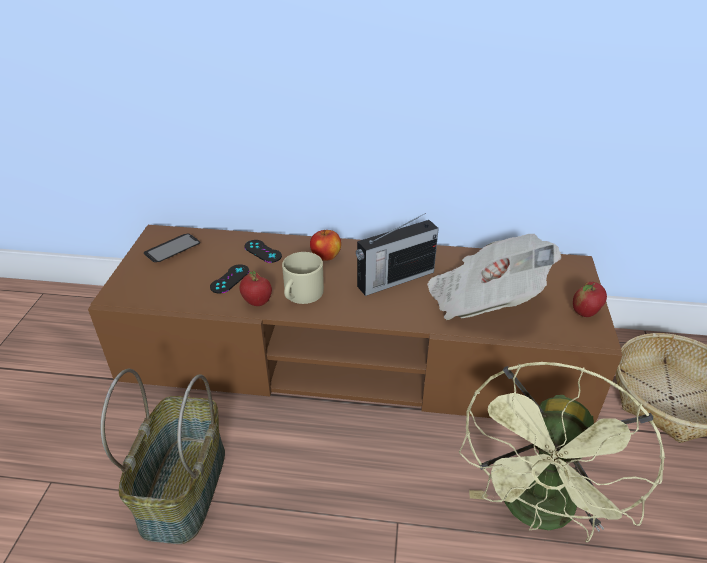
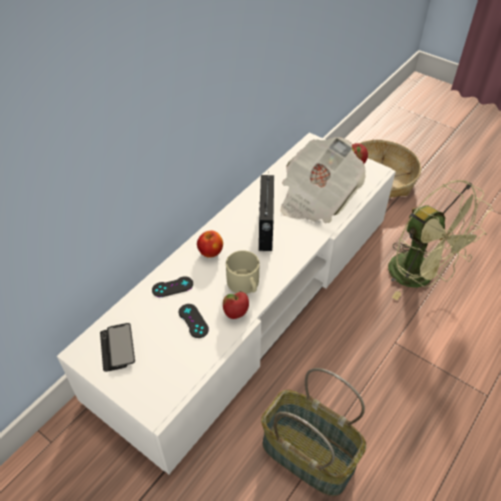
camera: 60 degrees left, 10 degrees up
brown tv stand [88,225,622,423] -> white tv stand [57,132,396,474]

